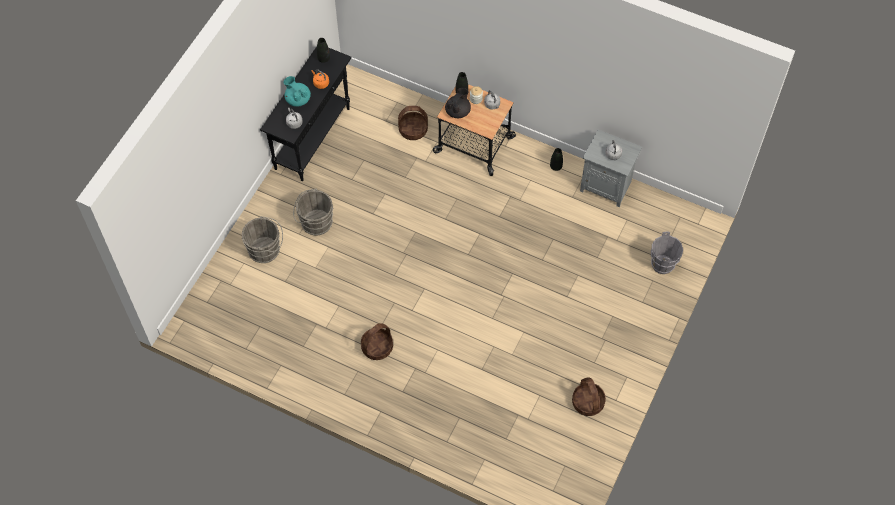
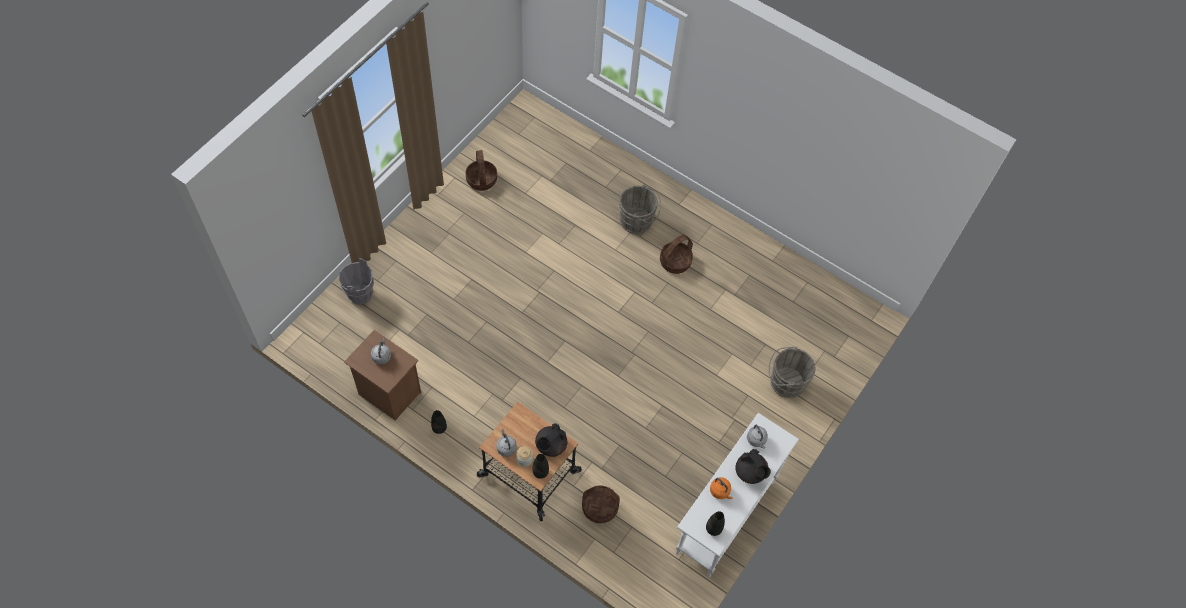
camera: 175 degrees left, 0 degrees up
black console table [260,46,352,181] -> white console table [676,413,799,577]
turquoise teapot [284,76,311,107] -> black teapot [735,449,771,484]
grey bucket [293,189,333,235] -> grey bucket moved to [619,185,661,234]
grey nightstand [580,129,642,208] -> brown nightstand [344,330,421,420]

